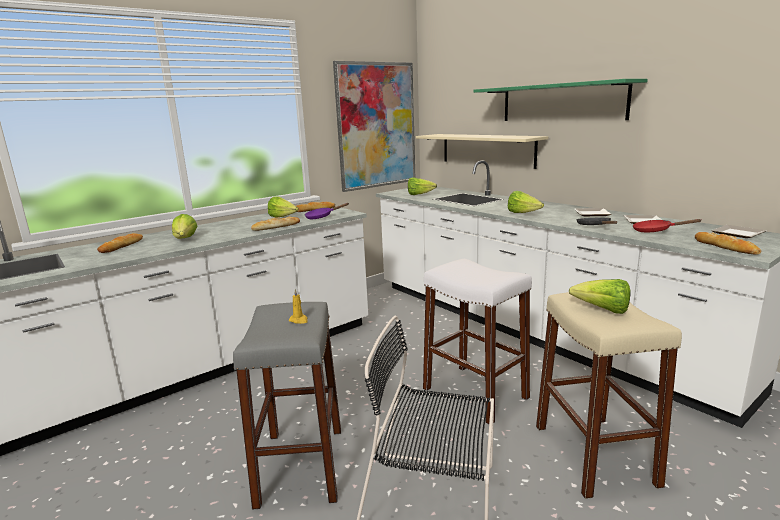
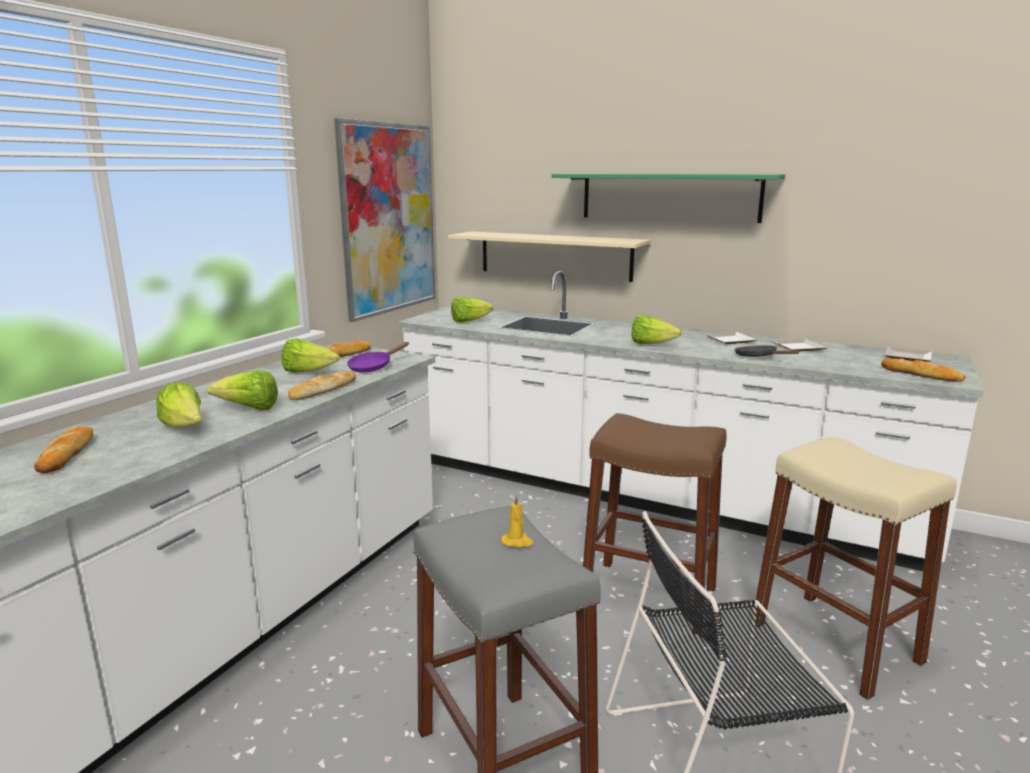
camera: 25 degrees left, 0 degrees up
white stool [423,259,532,424] -> brown stool [583,413,727,635]
lettuce [569,279,631,314] -> lettuce moved to [207,370,278,411]
red frying pan [633,219,702,232] -> none

